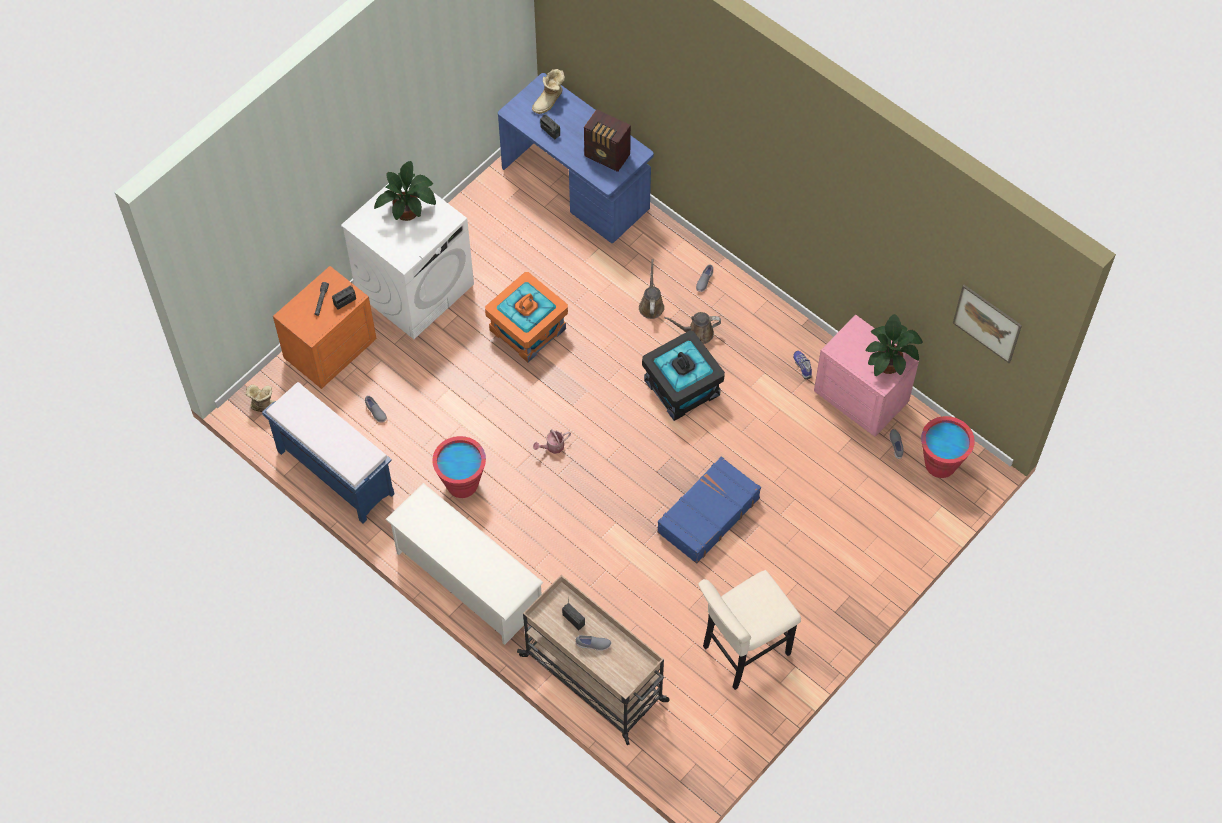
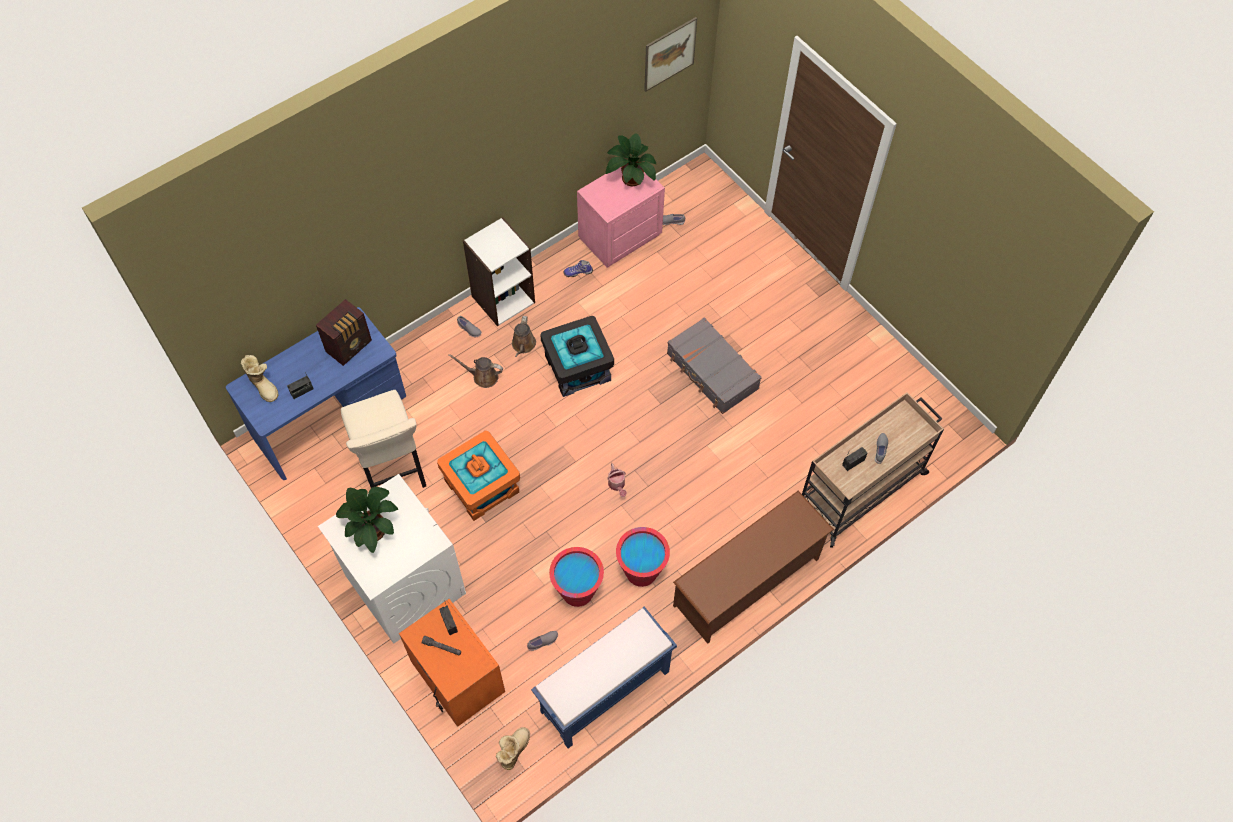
camera: 80 degrees left, 0 degrees up
white shoe rack [385,483,544,645] -> brown shoe rack [673,491,834,644]
blue suitcase [657,456,761,564] -> grey suitcase [667,317,762,414]
beige stool [698,570,801,690] -> beige stool moved to [341,390,426,488]
red bucket [921,416,975,478] -> red bucket moved to [549,547,604,607]
none -> white bookcase [463,217,535,326]

